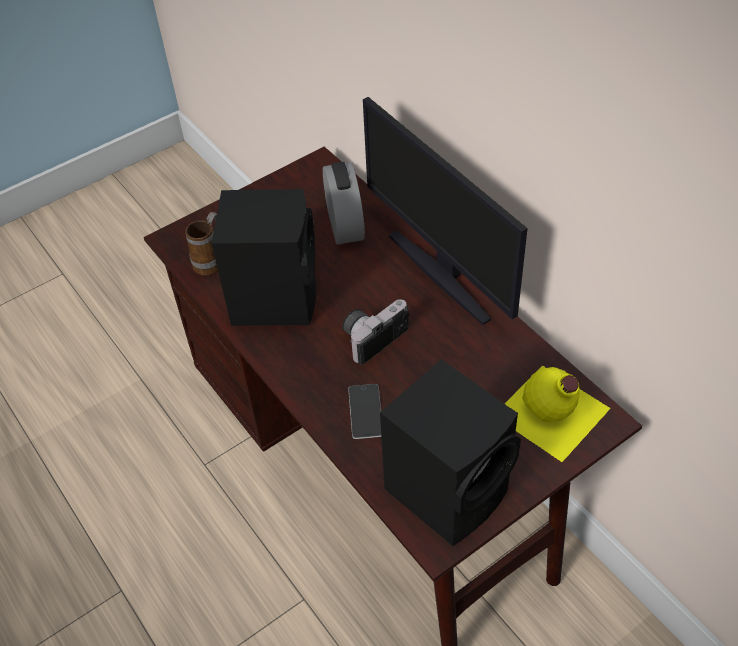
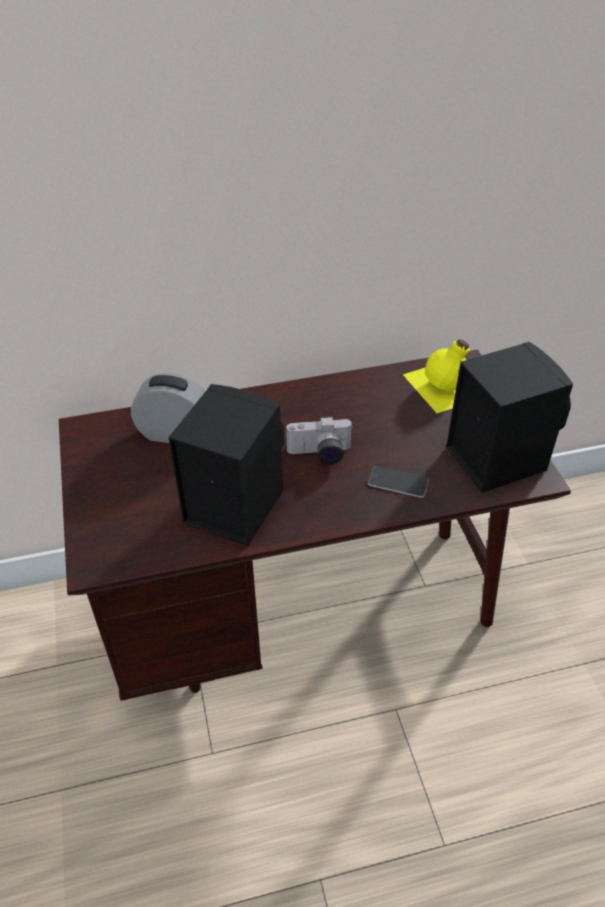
camera: 70 degrees left, 5 degrees down
mug [185,212,218,275] -> none
camera [342,299,409,365] -> camera turned 75 degrees counterclockwise [286,416,352,464]
monitor [363,97,528,325] -> none

